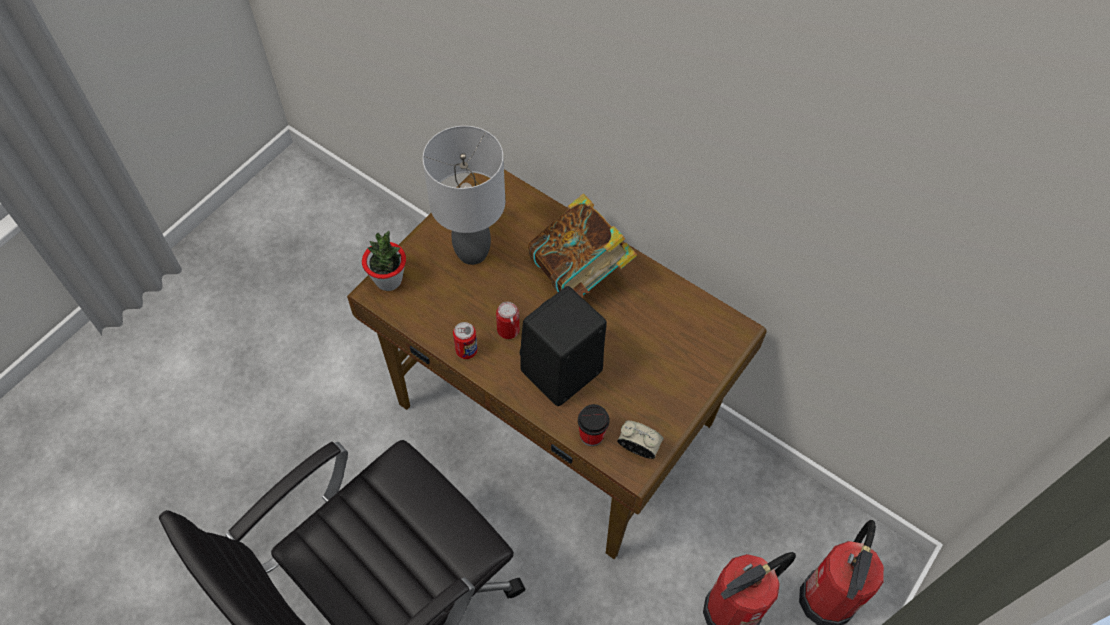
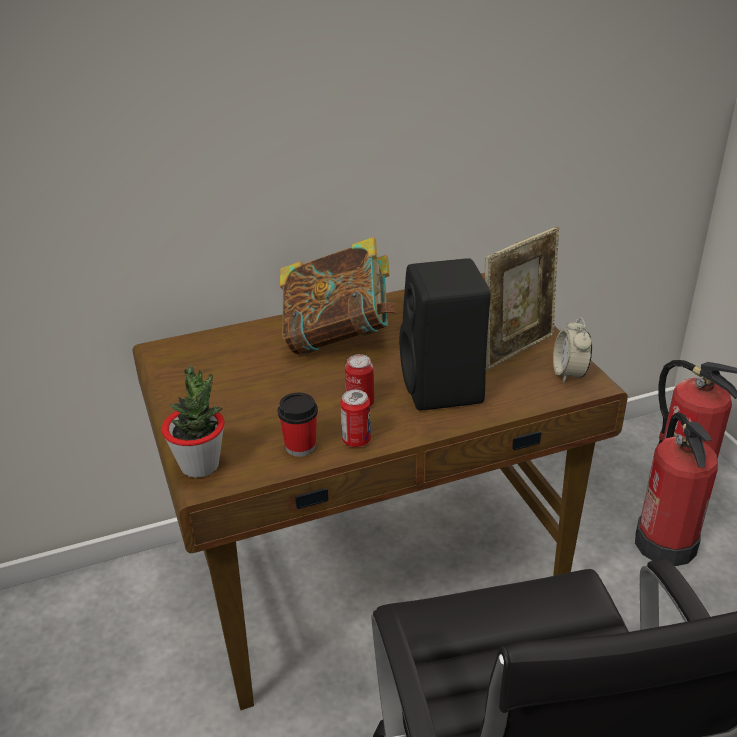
camera: 55 degrees left, 25 degrees down
grey table lamp [423,126,505,265] -> none
cup [578,404,610,446] -> cup moved to [278,393,318,457]
alarm clock [617,421,664,459] -> alarm clock turned 60 degrees counterclockwise [553,317,592,383]
none -> picture frame [485,227,559,370]

